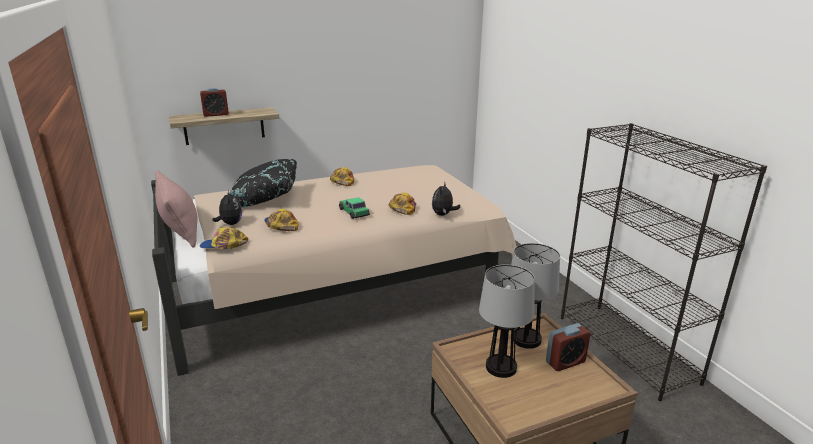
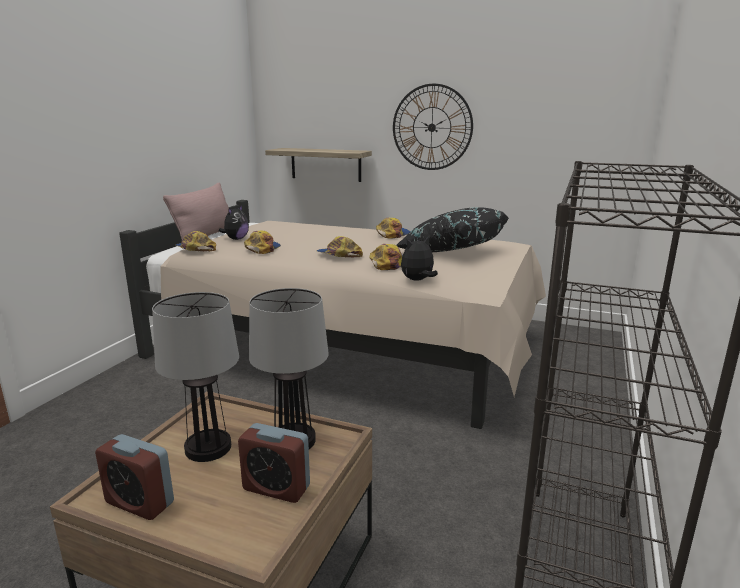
camera: 45 degrees right, 5 degrees down
alarm clock [200,88,229,117] -> alarm clock moved to [95,434,174,520]
black pillow [229,159,297,208] -> black pillow moved to [397,207,509,252]
toy car [339,197,370,219] -> cap [317,236,363,257]
none -> wall clock [393,83,473,170]

